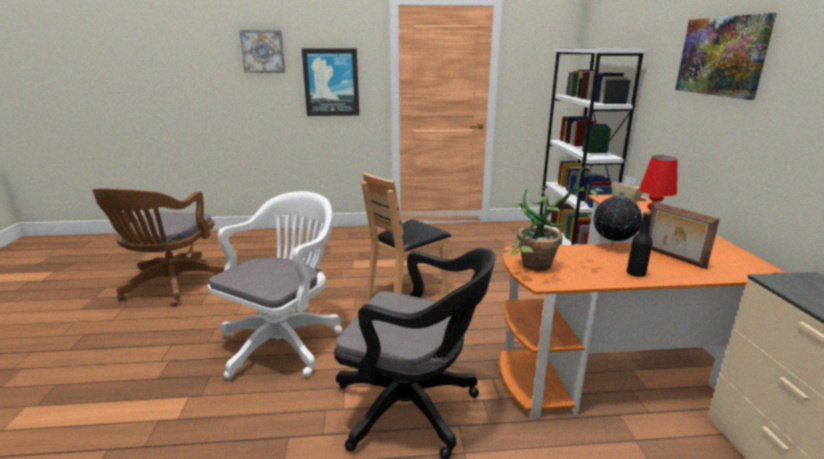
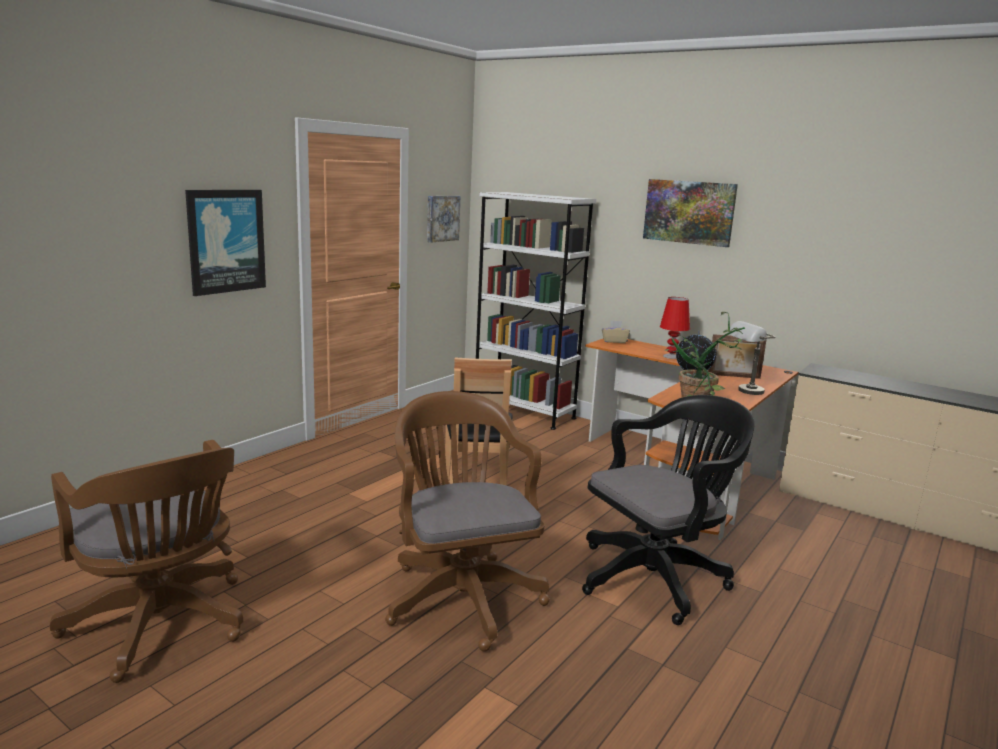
camera: 50 degrees left, 5 degrees down
white office chair [208,191,343,379] -> brown office chair [385,391,550,652]
picture [239,30,285,73] -> picture moved to [427,196,460,243]
black bottle [627,212,653,277] -> grey table lamp [728,321,775,395]

